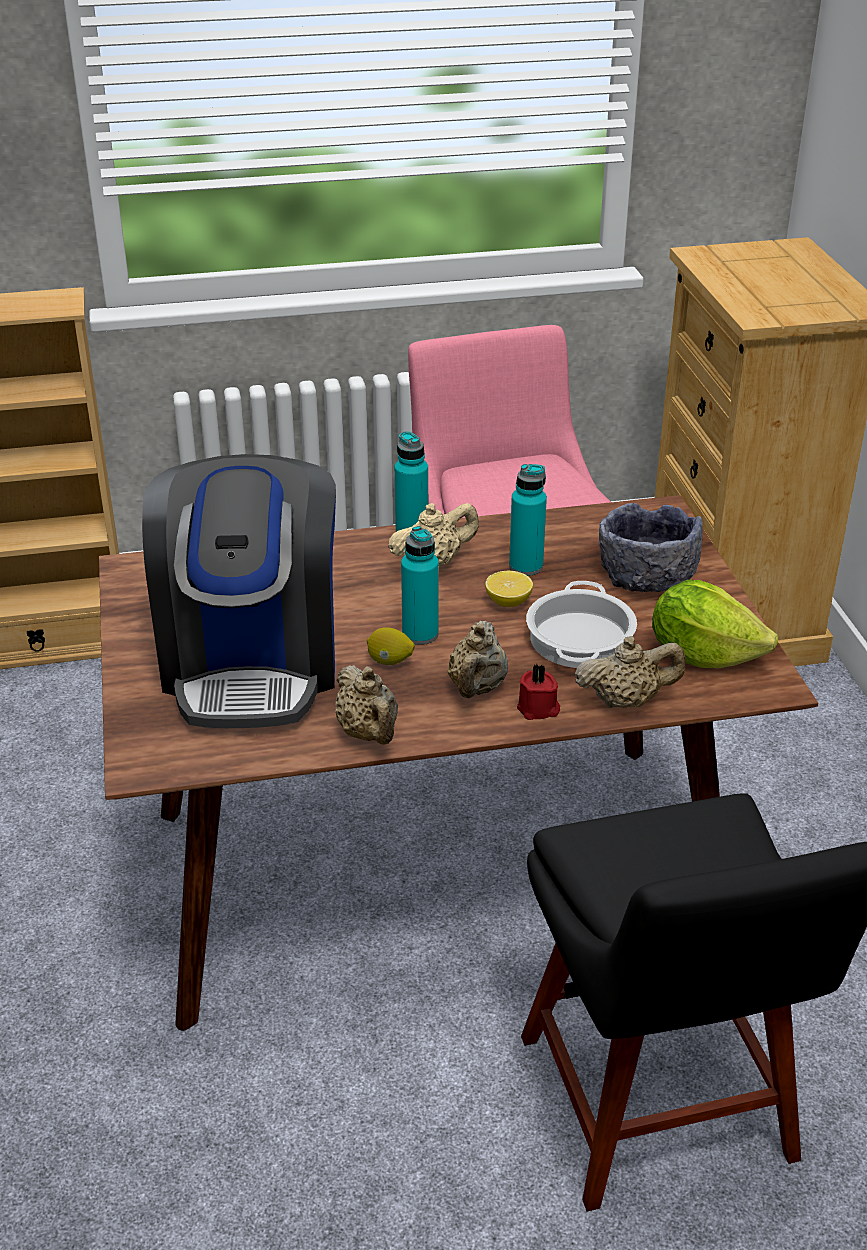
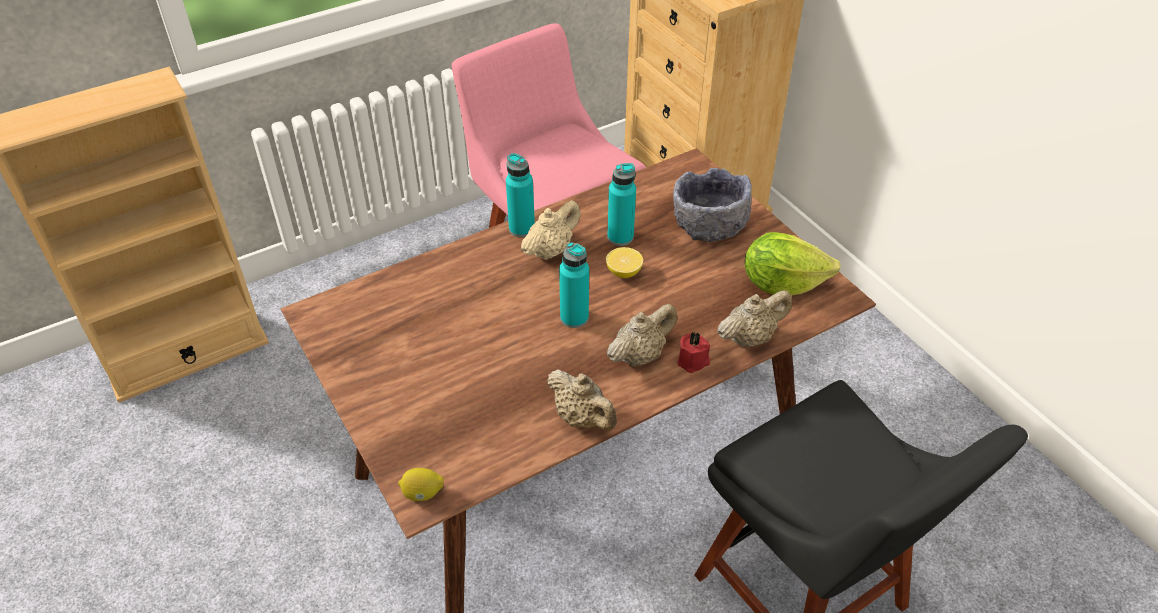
camera: 20 degrees left, 10 degrees up
coffee machine [142,454,336,728] -> none
lemon [367,627,415,665] -> lemon moved to [398,468,444,501]
beige teapot [447,621,508,698] -> beige teapot turned 120 degrees counterclockwise [607,304,677,367]
cooking pot [526,581,637,668] -> none

